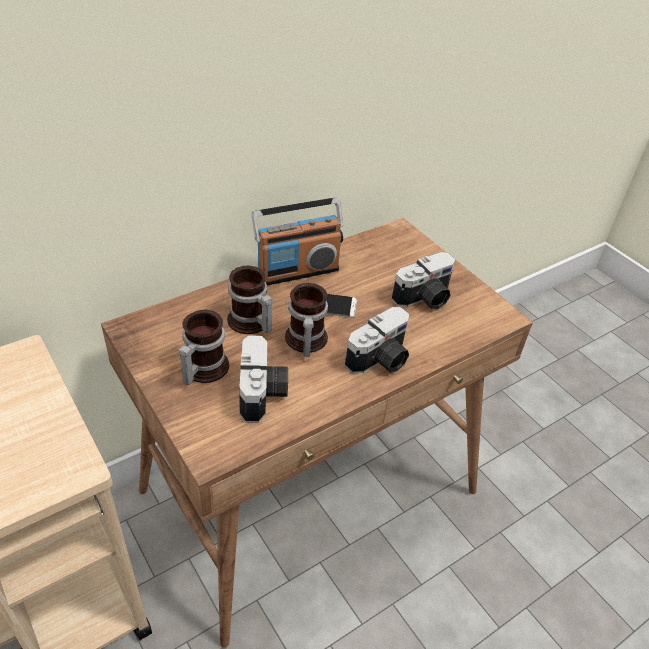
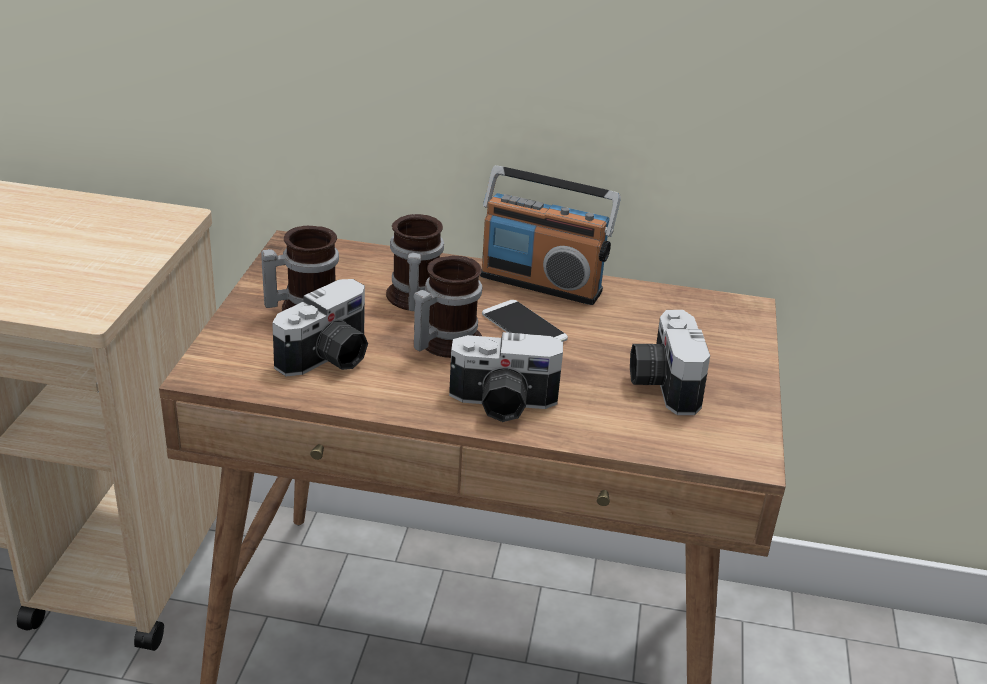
camera: 45 degrees right, 10 degrees down
camera [391,252,455,309] -> camera turned 75 degrees clockwise [630,310,710,415]

